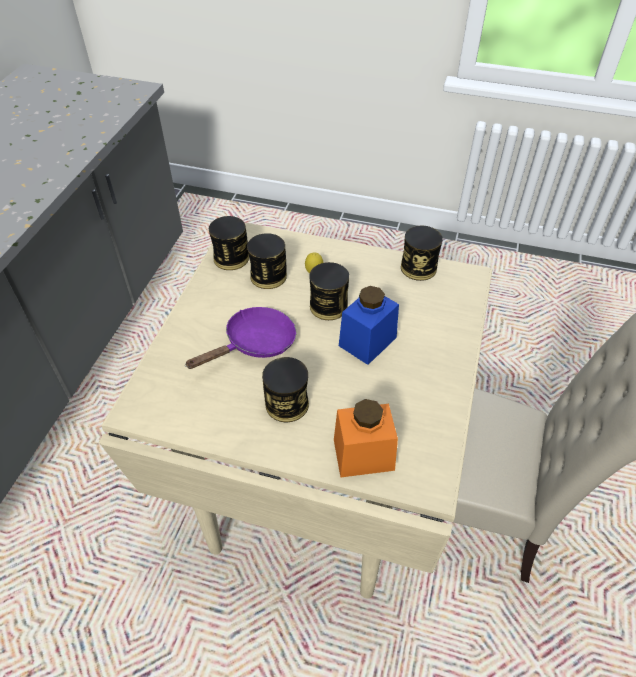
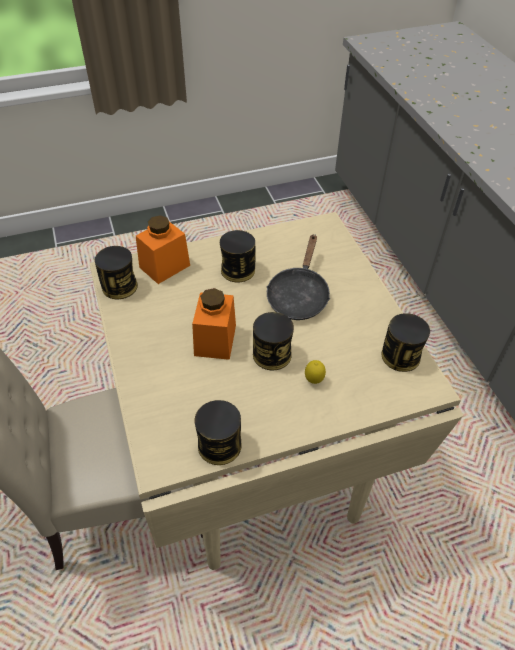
camera: 145 degrees right, 0 degrees up
purple frying pan [185,307,296,369] -> black frying pan [266,234,330,320]
can [247,233,287,289] -> can moved to [95,246,138,299]
blue jar [339,286,399,365] -> orange jar [192,288,236,360]

